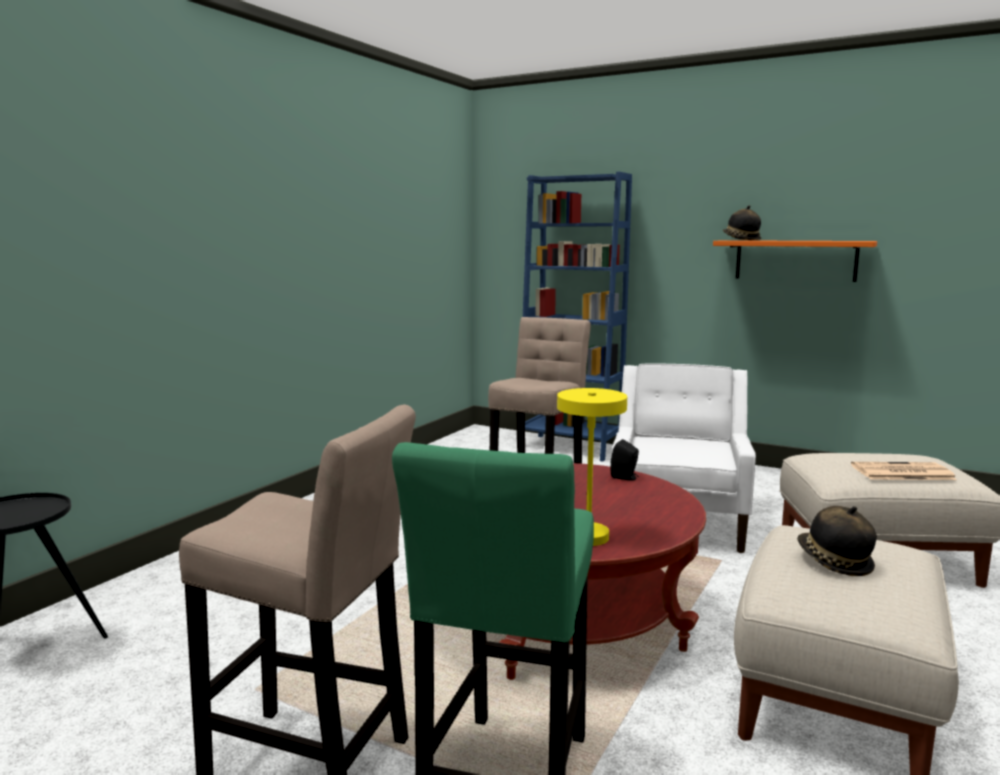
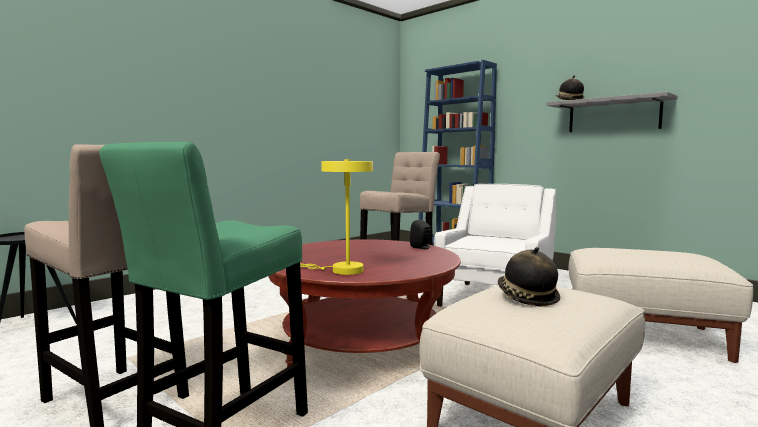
camera: 15 degrees right, 5 degrees down
orange shelf [713,240,877,282] -> grey shelf [546,92,678,132]
newspaper [851,462,957,480] -> none

